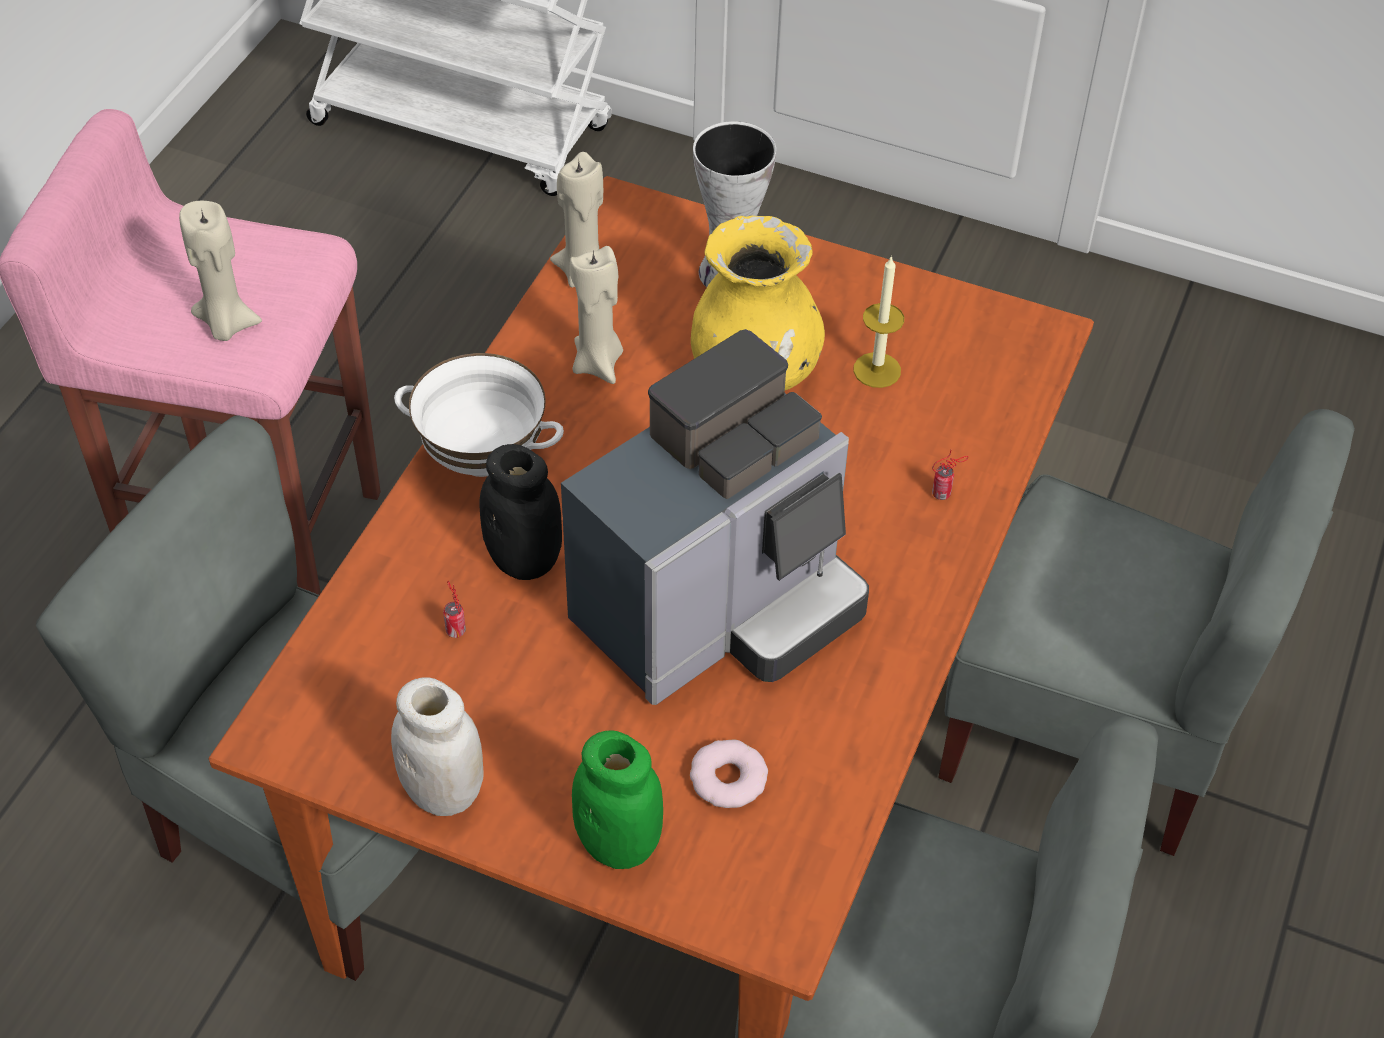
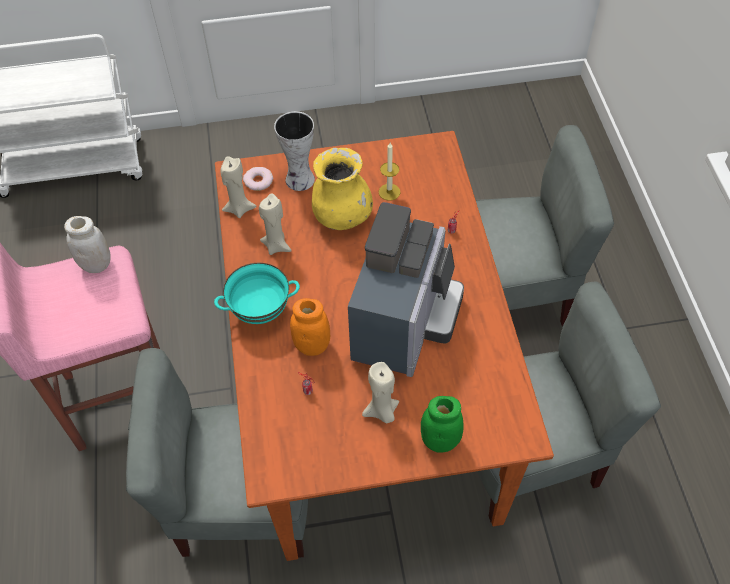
camera: 30 degrees left, 5 degrees up
beige candle [179,201,262,341] -> beige candle moved to [362,362,399,423]
white jar [391,677,484,816] -> white jar moved to [64,216,111,273]
white bowl [394,353,564,477] -> turquoise bowl [214,263,300,324]
black jar [480,444,562,580] -> orange jar [290,298,330,356]
donut [690,740,768,808] -> donut moved to [243,167,273,191]

